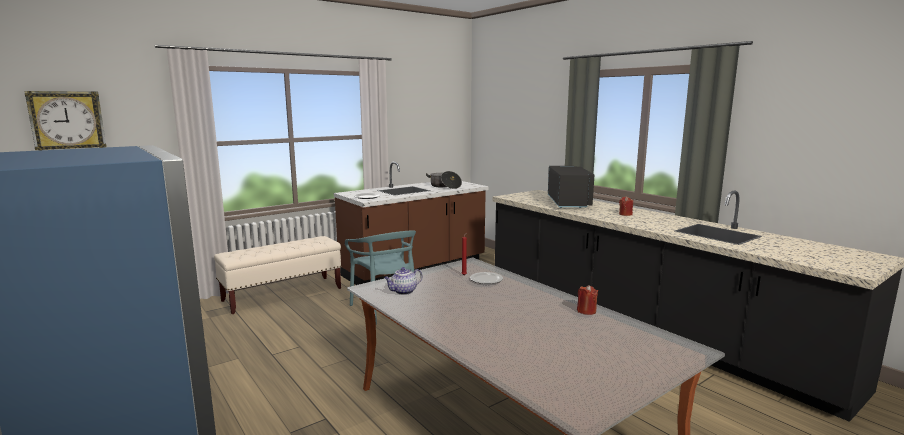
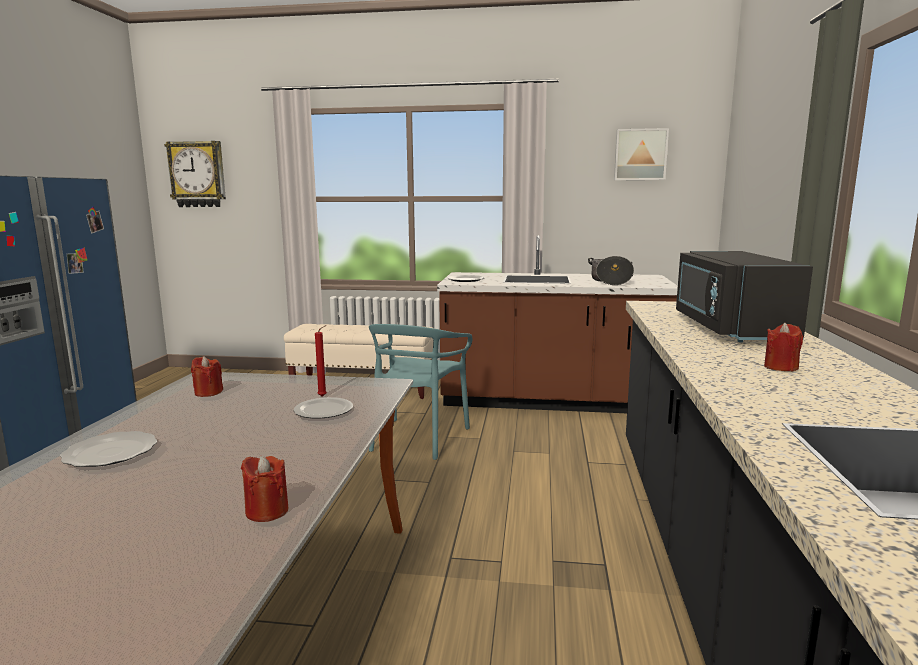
camera: 45 degrees right, 0 degrees up
teapot [384,267,423,295] -> red candle [191,356,223,397]
black microwave [548,166,594,208] -> black microwave turned 135 degrees clockwise [676,251,813,342]
none -> plate [60,431,157,467]
none -> picture [614,128,669,180]

